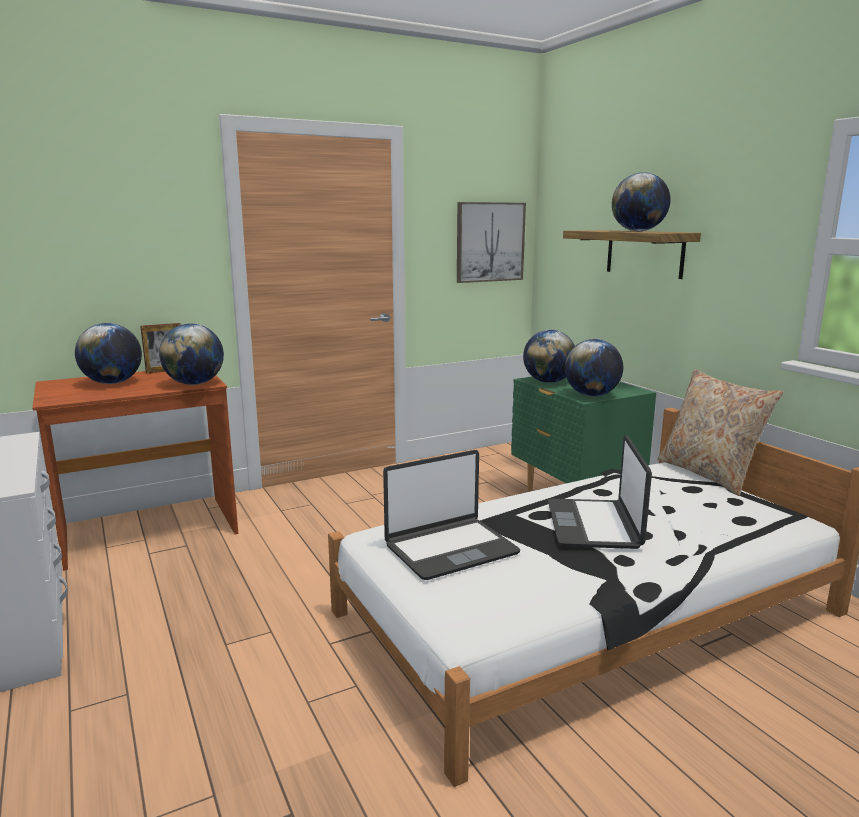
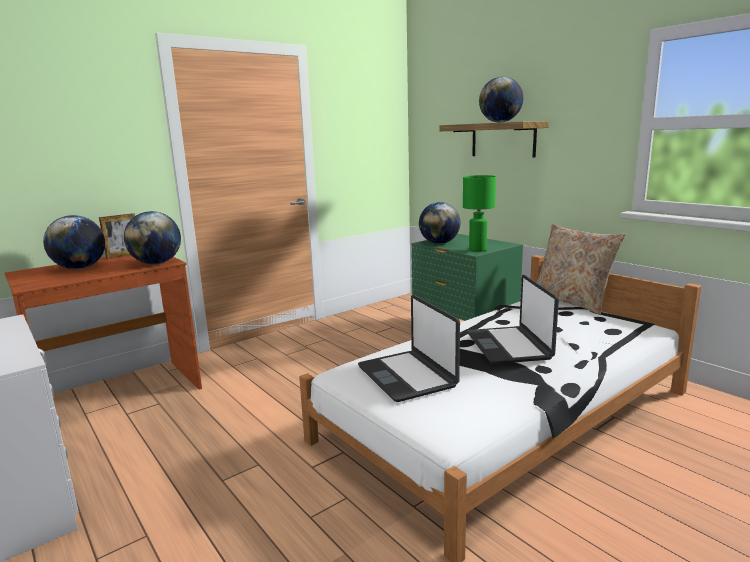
camera: 10 degrees left, 0 degrees up
laptop [383,450,520,580] -> laptop turned 105 degrees clockwise [358,295,460,402]
picture [457,202,526,283] -> none
globe [565,339,623,396] -> green table lamp [463,175,496,252]

